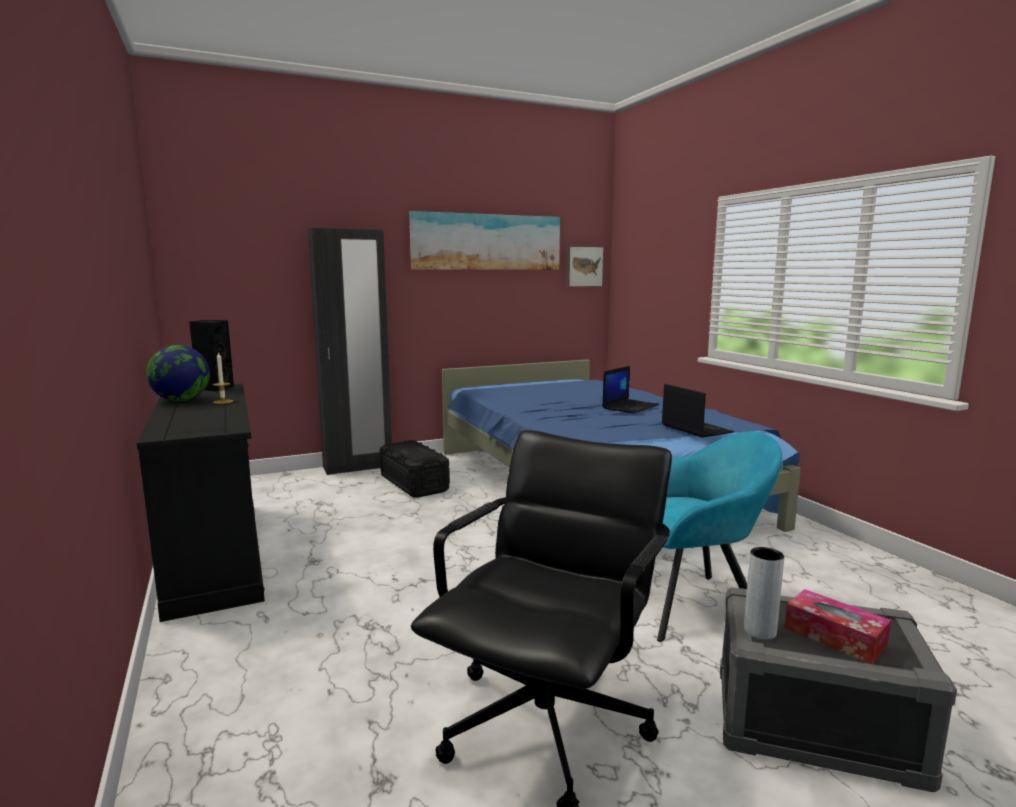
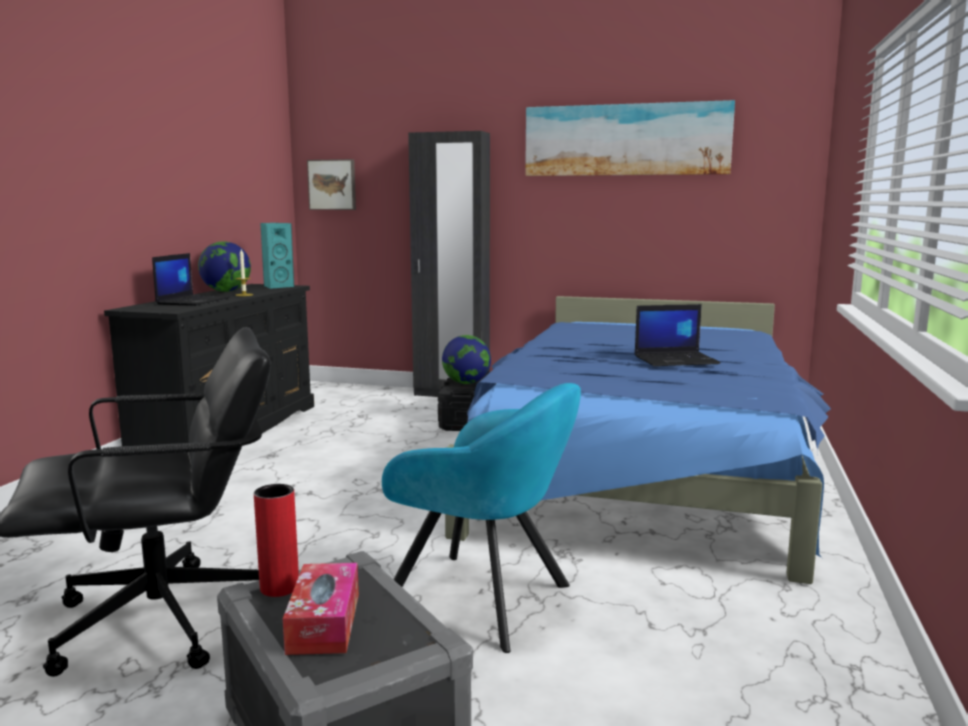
camera: 40 degrees right, 0 degrees up
black speaker [189,320,234,392] -> turquoise speaker [260,223,294,289]
picture [566,246,604,287] -> picture moved to [307,159,356,210]
laptop [662,384,734,438] -> laptop moved to [152,253,230,306]
grey vase [744,547,784,640] -> red vase [254,484,299,597]
none -> globe [442,335,491,384]

